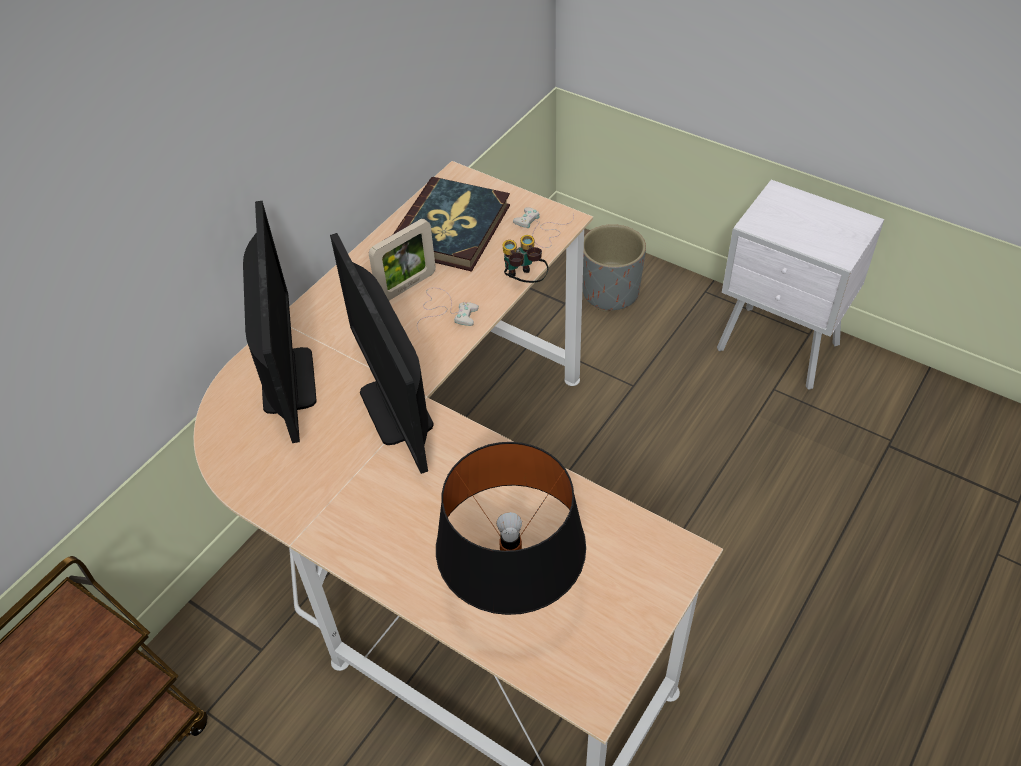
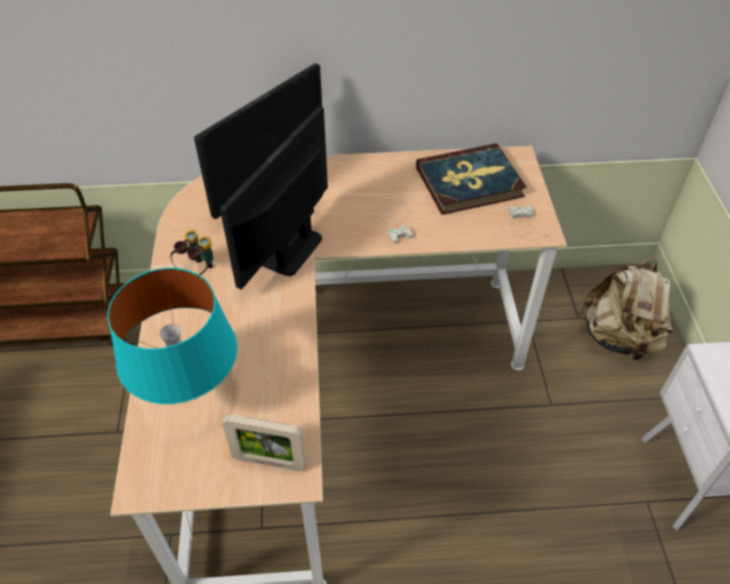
camera: 50 degrees right, 0 degrees up
picture frame [369,219,436,300] -> picture frame moved to [222,414,306,471]
black table lamp [436,442,586,615] -> turquoise table lamp [107,268,237,404]
binoculars [503,235,549,283] -> binoculars moved to [170,230,214,275]
grey planter [583,224,646,312] -> beige backpack [579,258,672,361]

